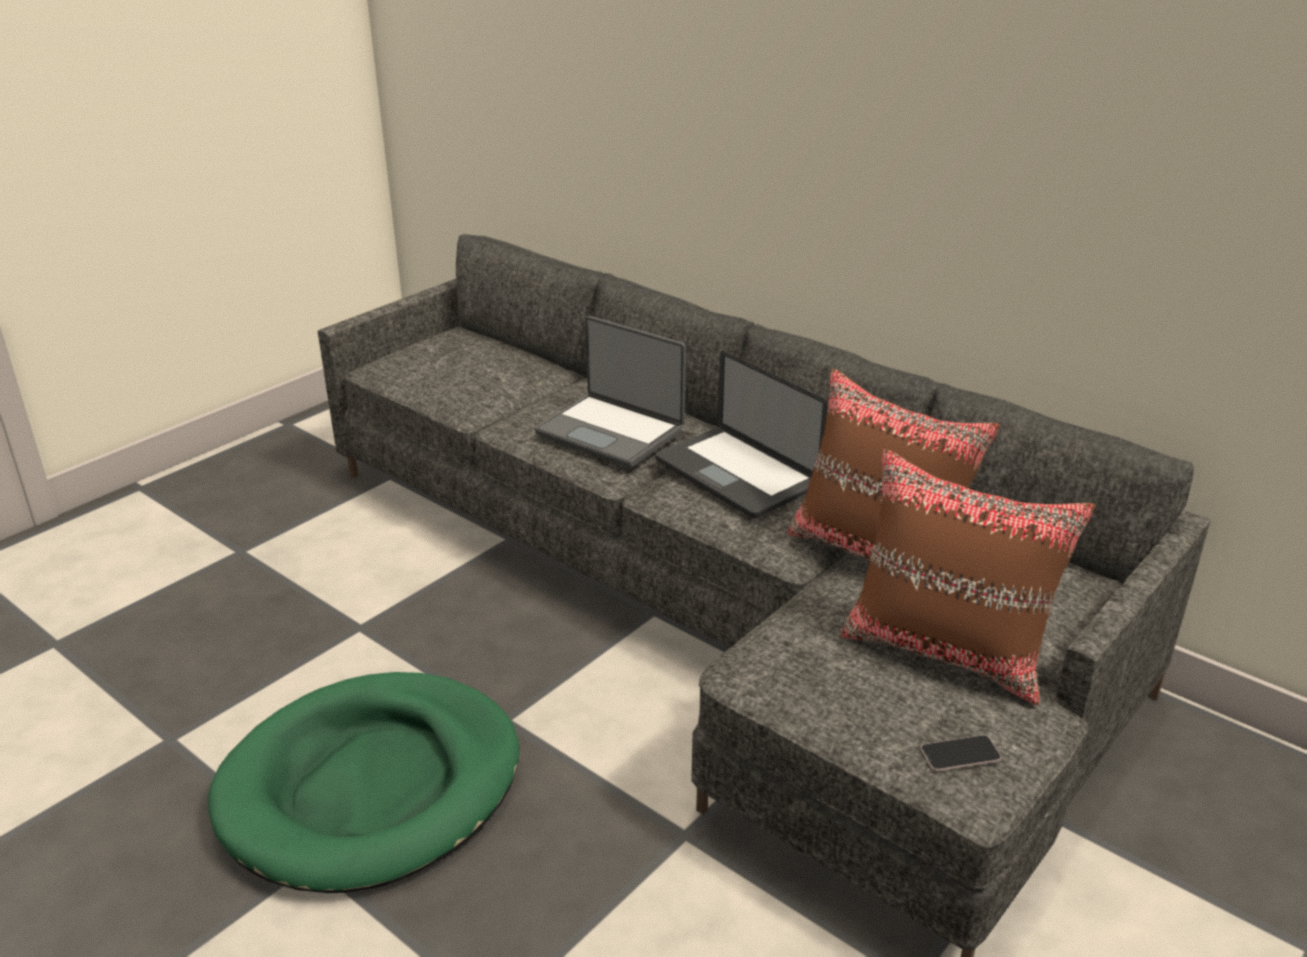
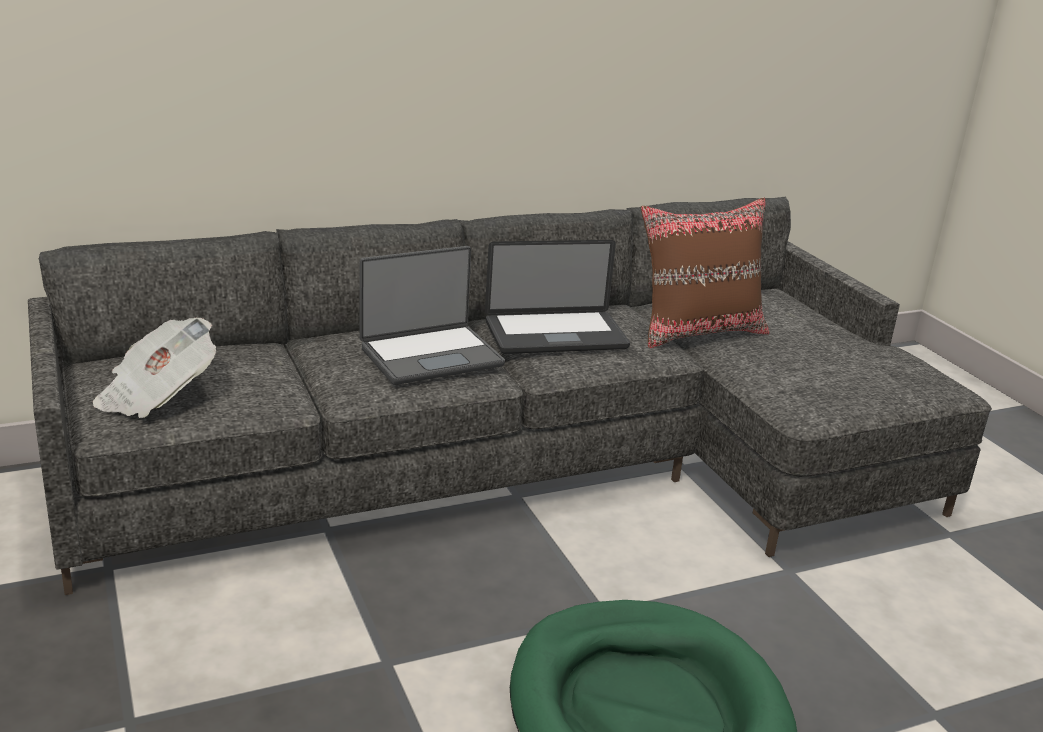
camera: 65 degrees left, 5 degrees down
brown pillow [841,448,1096,705] -> none
phone [921,735,1001,771] -> none
none -> newspaper [93,318,216,418]

